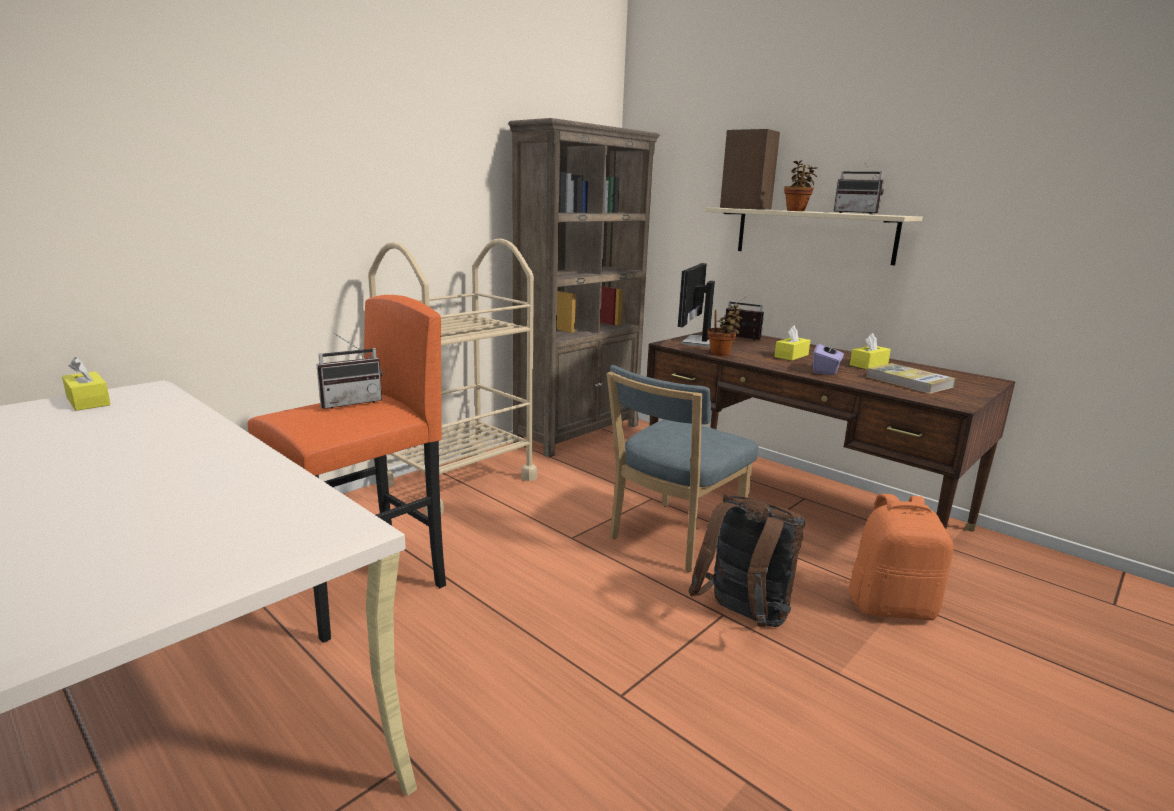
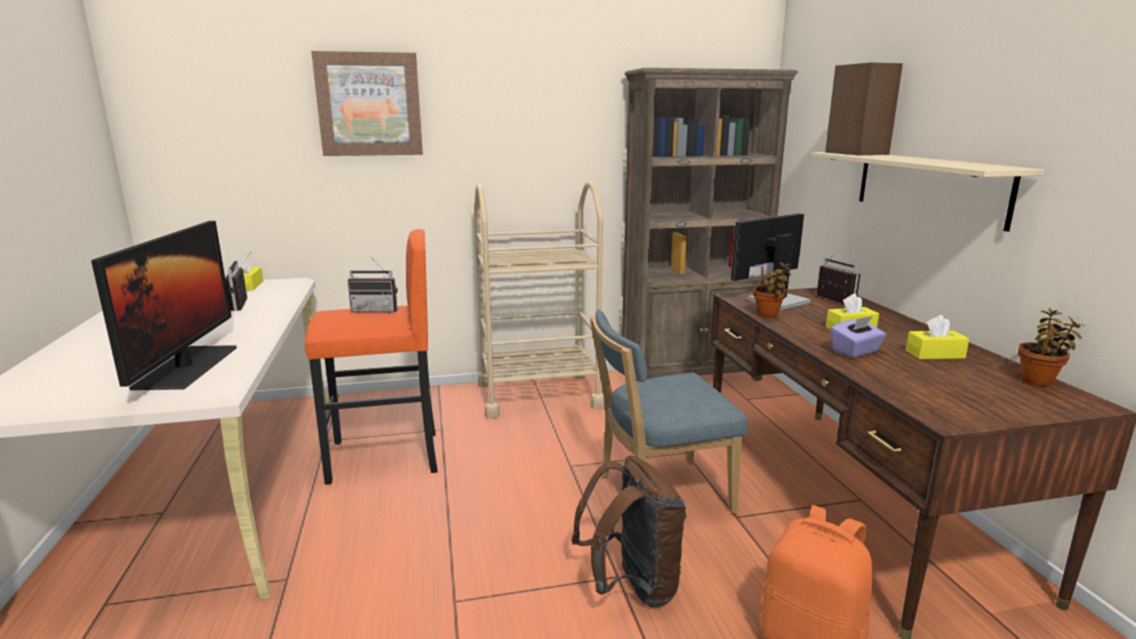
camera: 35 degrees right, 0 degrees up
potted plant [784,160,817,211] -> potted plant moved to [1018,308,1085,386]
radio [834,161,884,214] -> radio moved to [225,252,251,311]
book [866,363,956,394] -> none
none -> monitor [91,221,237,390]
none -> picture [311,51,423,156]

